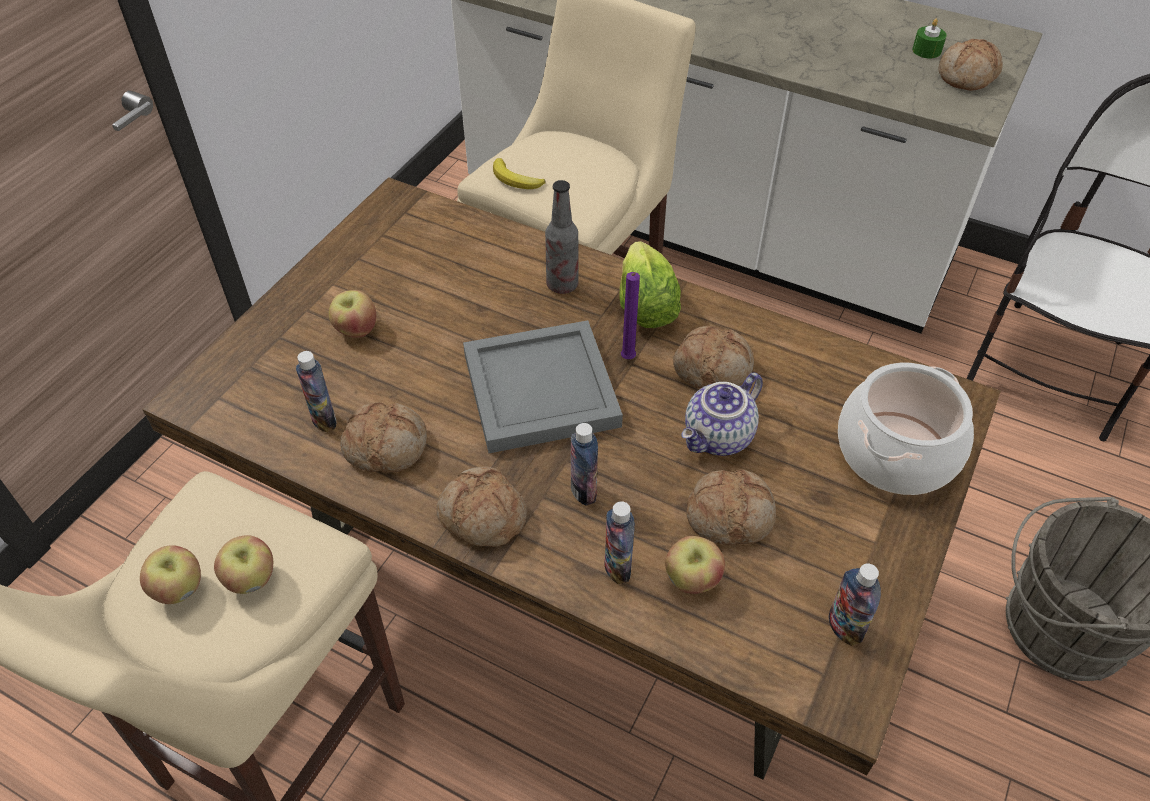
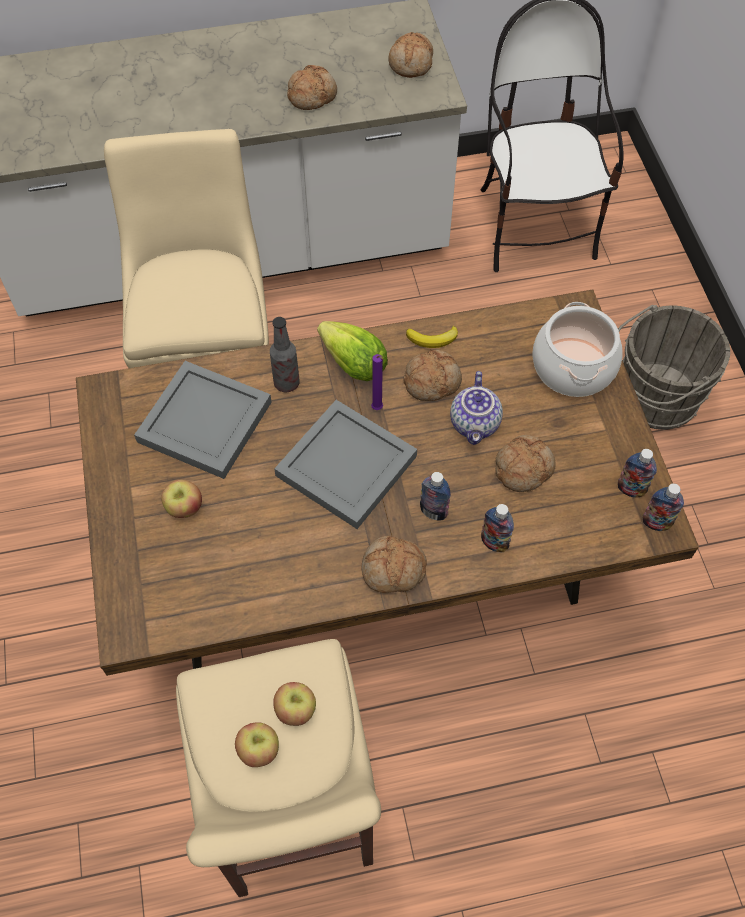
camera: 40 degrees left, 10 degrees up
bottle [296,351,336,432] -> bottle moved to [643,483,684,531]
bread [340,402,427,472] -> bread moved to [287,65,337,110]
banana [493,158,546,189] -> banana moved to [406,326,458,348]
apple [665,536,725,594] -> none
green candle [912,19,947,59] -> none
none -> grey tray [134,361,272,479]

